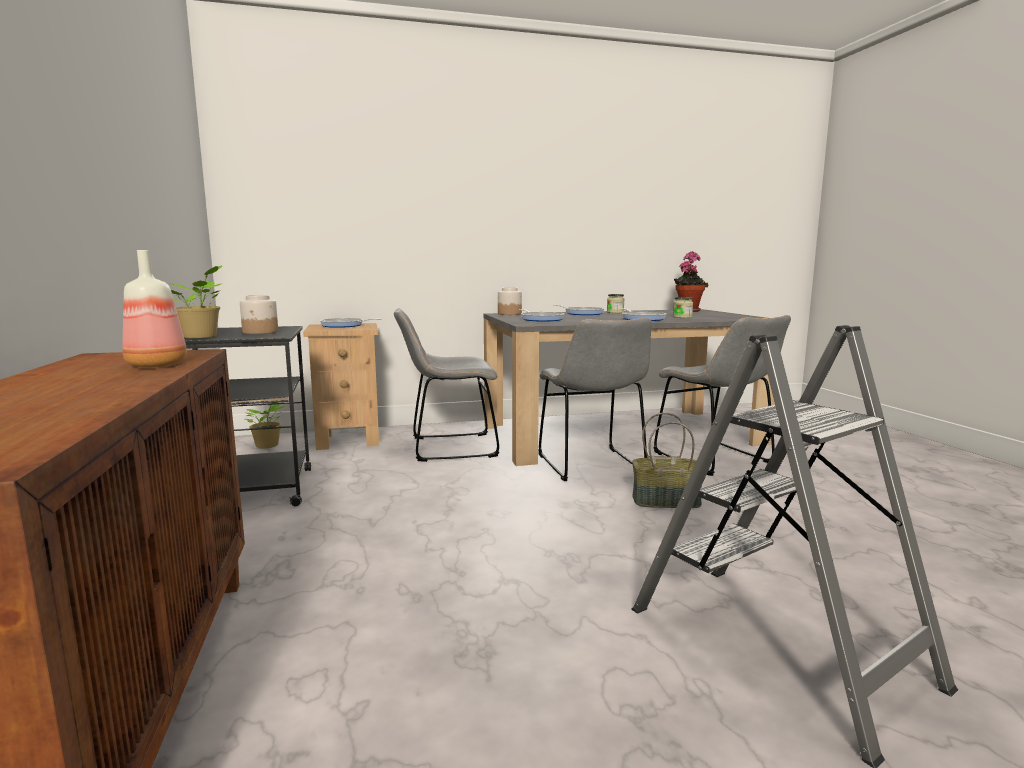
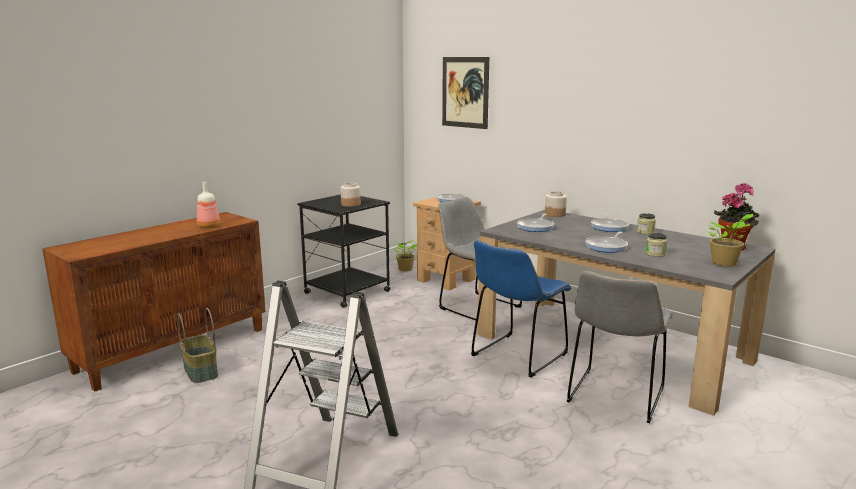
camera: 55 degrees right, 5 degrees up
potted plant [168,265,222,338] -> potted plant moved to [708,214,753,267]
grey chair [538,318,652,481] -> blue chair [471,240,571,377]
basket [632,412,702,508] -> basket moved to [177,308,218,383]
none -> picture [442,57,489,129]

